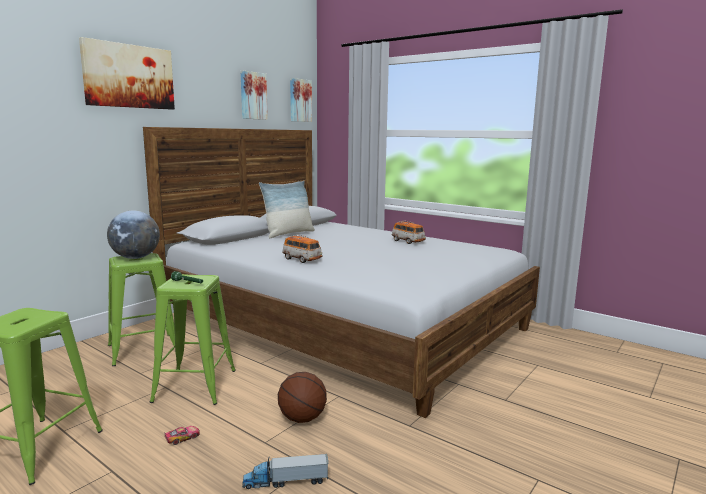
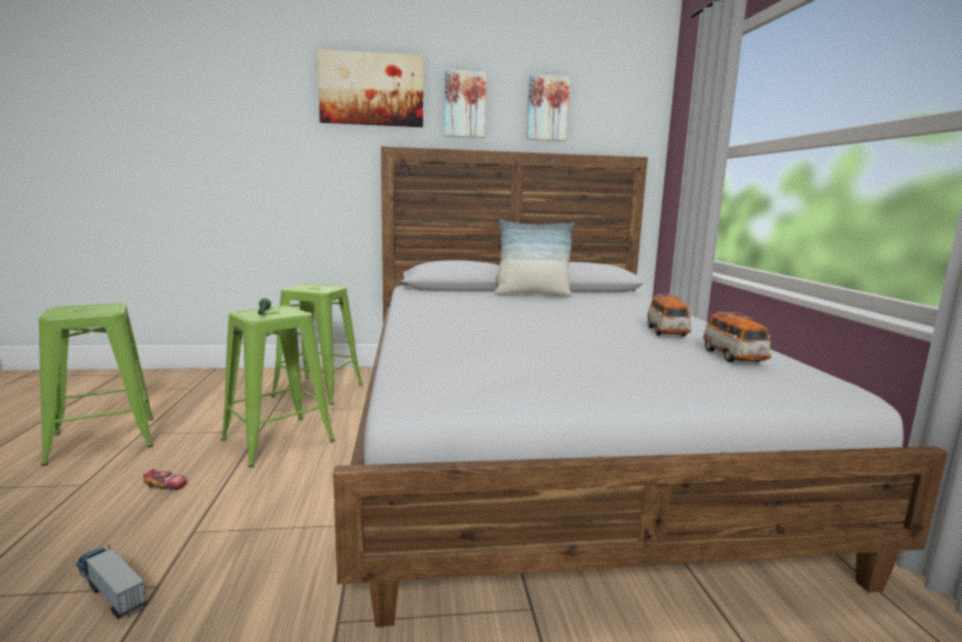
camera: 45 degrees right, 0 degrees up
globe [107,211,160,259] -> none
basketball [278,372,327,423] -> none
toy car [282,234,322,263] -> toy car moved to [703,311,771,362]
picture [290,78,312,122] -> picture moved to [444,69,487,138]

